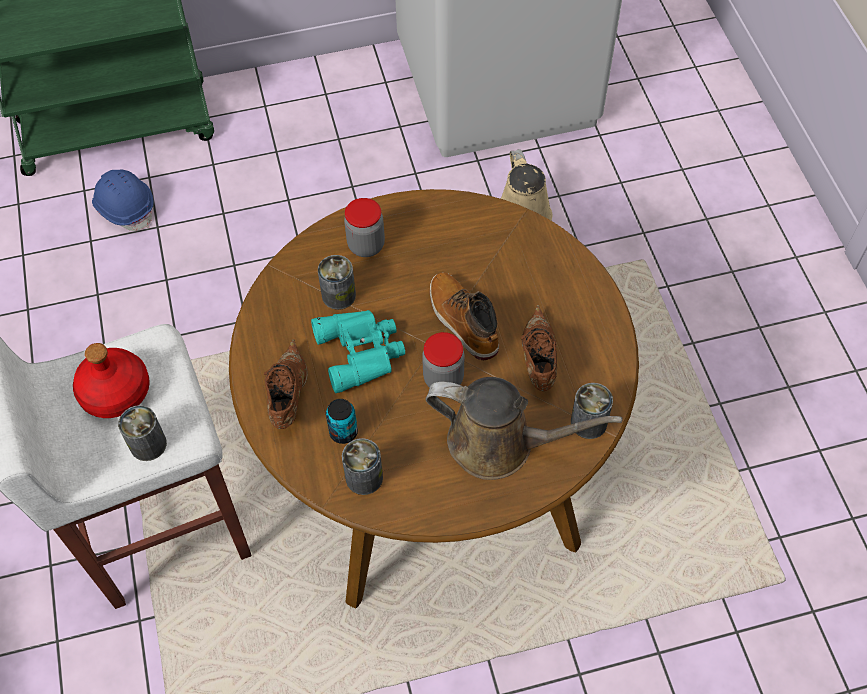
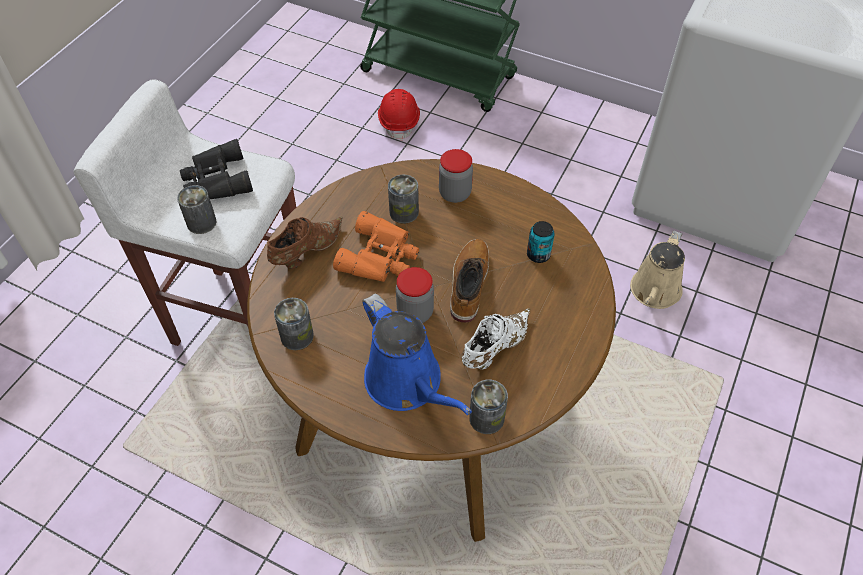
camera: 40 degrees right, 5 degrees down
red bottle [73,343,150,418] -> black binoculars [180,139,253,199]
blue hard hat [92,170,154,231] -> red hard hat [378,89,420,141]
turquoise binoculars [311,310,405,393] -> orange binoculars [333,211,419,282]
can [326,399,358,444] -> can moved to [527,221,555,263]
brown watering can [425,377,623,480] -> blue watering can [363,294,472,415]
brown shoe [521,305,557,391] -> white shoe [462,308,530,369]

